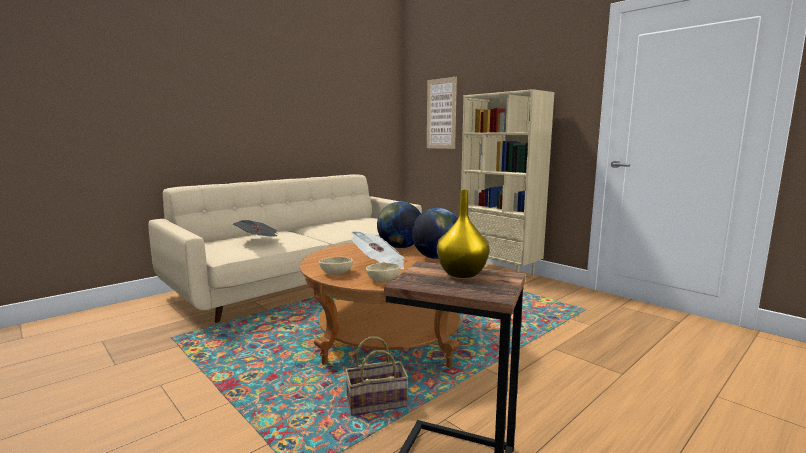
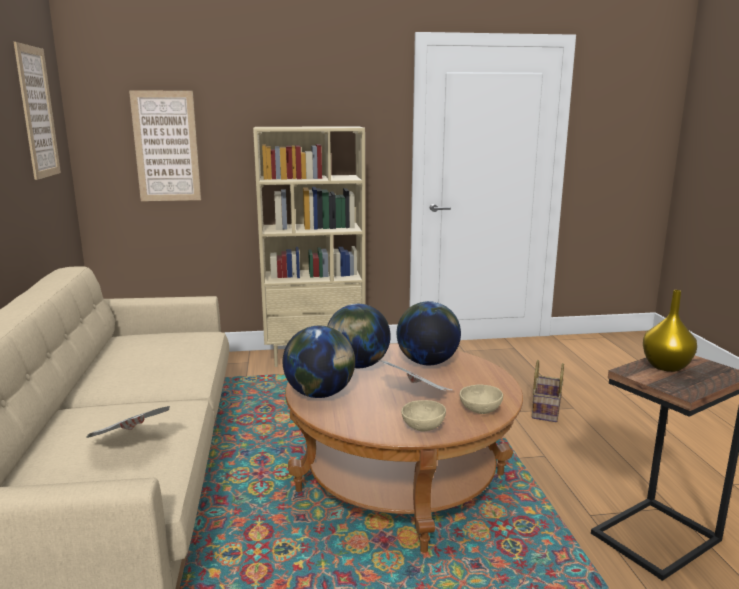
camera: 55 degrees left, 5 degrees up
basket [345,337,409,416] -> basket moved to [532,360,564,422]
none -> picture [14,42,61,180]
none -> globe [283,326,355,398]

